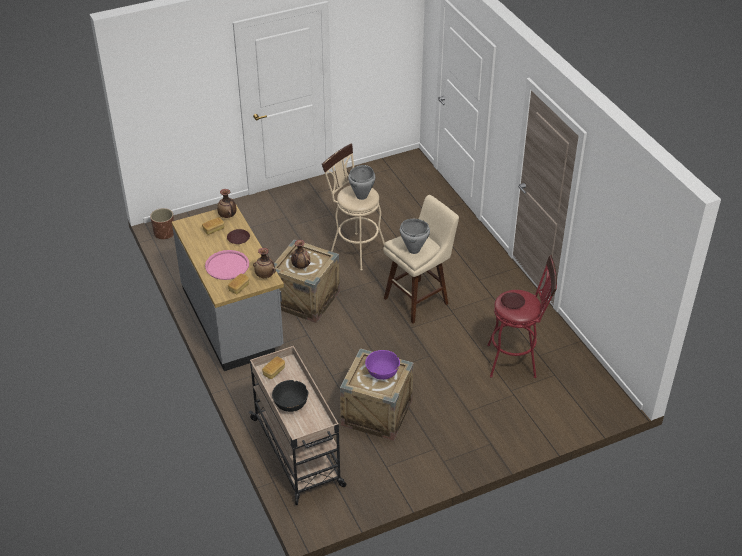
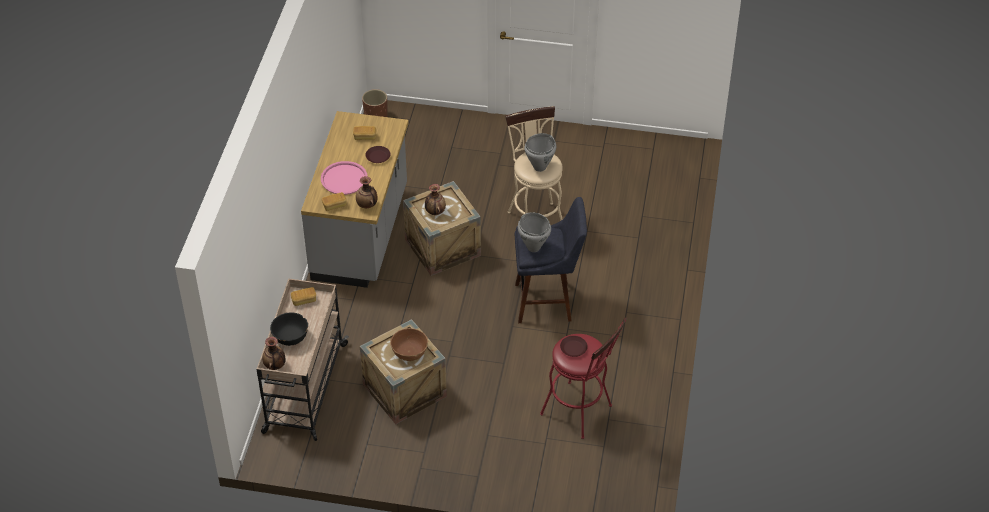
camera: 35 degrees right, 5 degrees up
vase [217,189,237,218] -> vase moved to [262,337,286,370]
purple bowl [365,350,400,380] -> brown bowl [390,328,428,361]
beige stool [383,195,459,324] -> blue stool [515,197,587,323]

